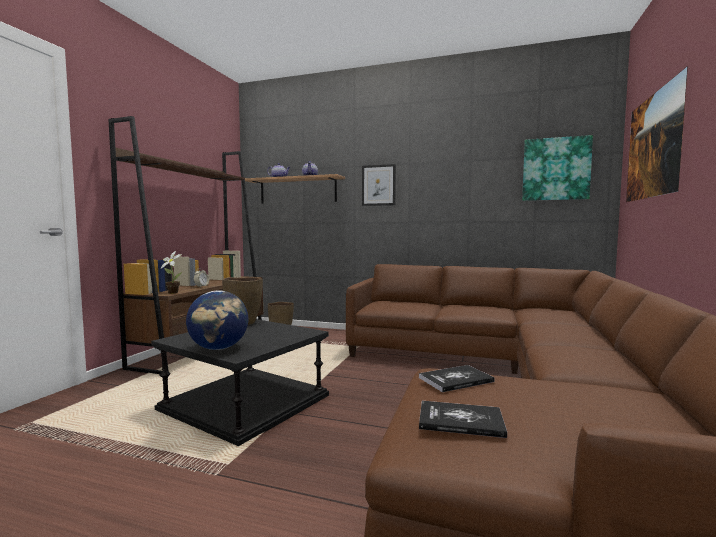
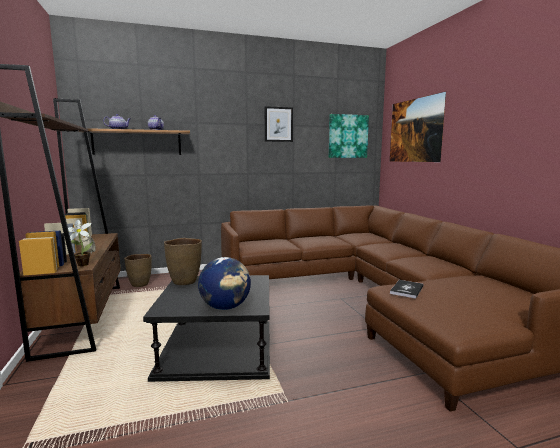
camera: 35 degrees left, 5 degrees up
picture [362,164,396,206] -> picture moved to [265,106,293,142]
book [419,401,507,438] -> none

